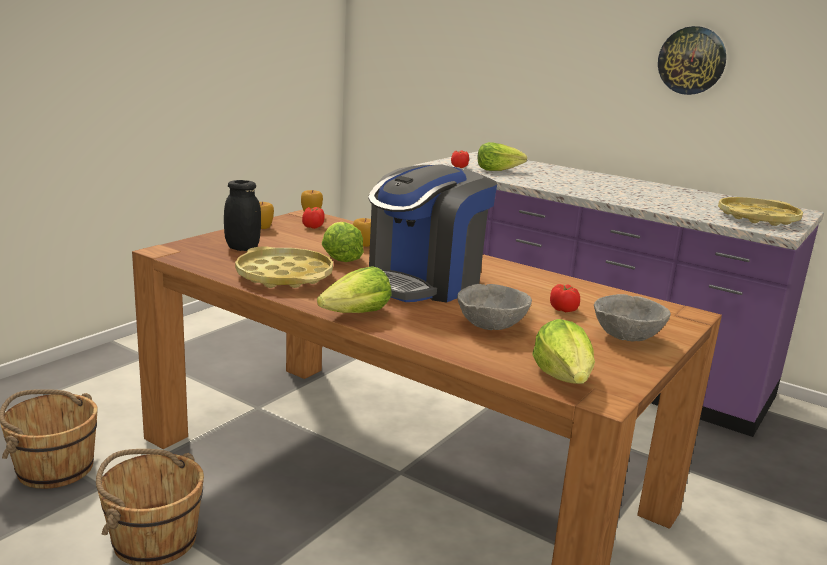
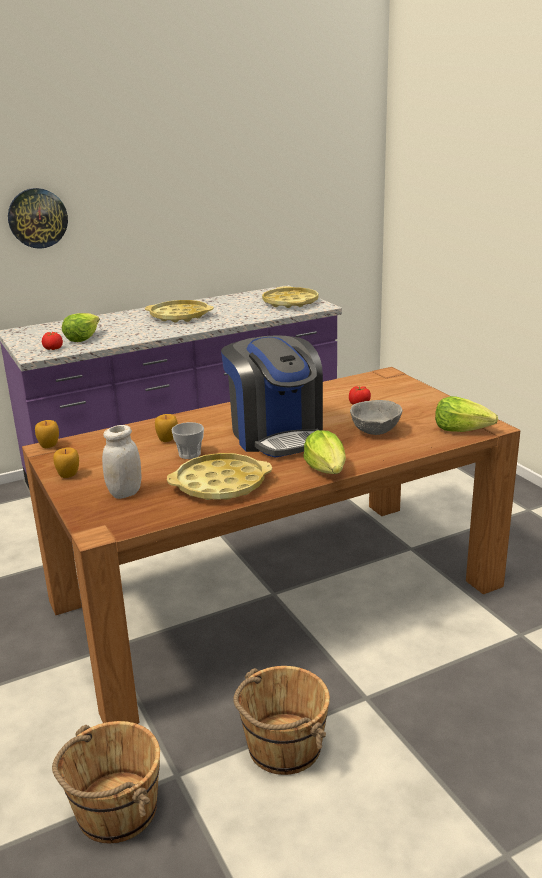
camera: 60 degrees left, 5 degrees up
black jar [224,180,261,251] -> white jar [102,425,142,499]
tomato [302,207,325,229] -> none
lettuce [322,222,364,262] -> cup [171,422,204,459]
grey bowl [594,294,671,341] -> none
wall clock [658,26,726,95] -> wall clock moved to [8,188,68,249]
none -> yellow tray [145,300,214,322]

